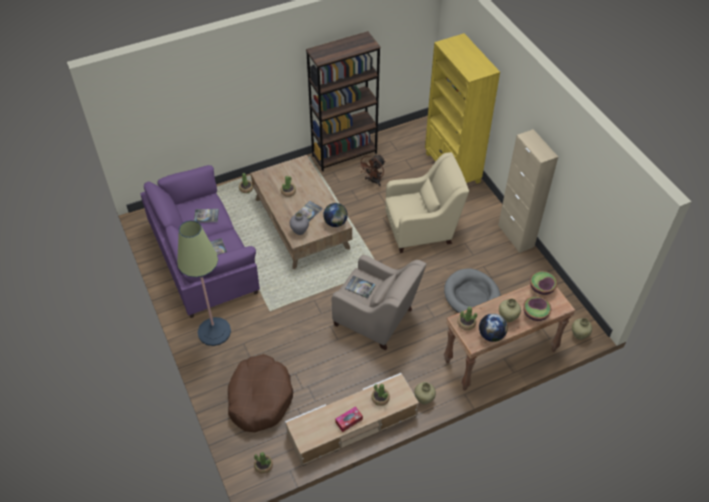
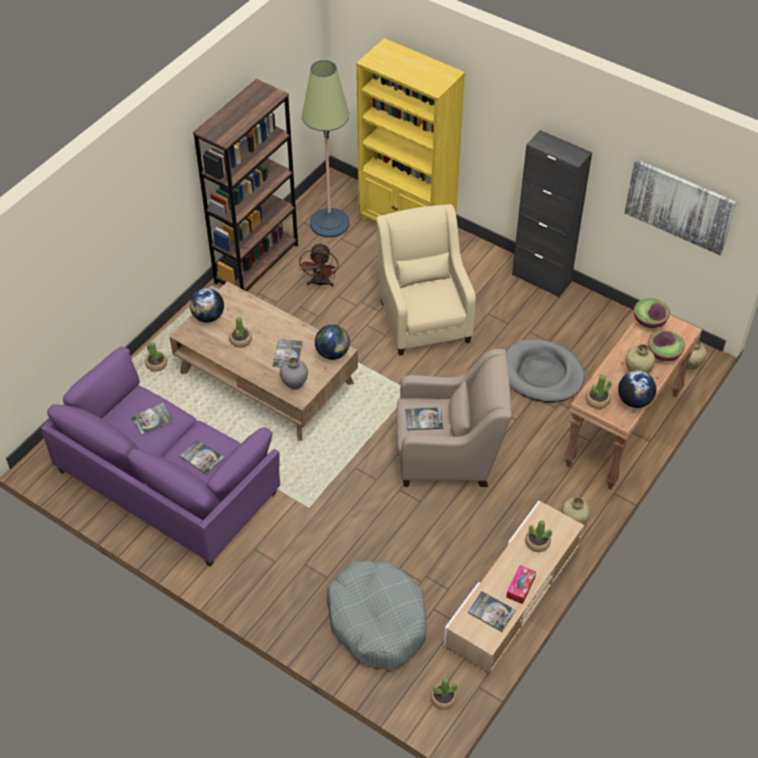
camera: 30 degrees left, 0 degrees up
floor lamp [177,220,231,346] -> floor lamp moved to [302,60,350,238]
brown dog bed [228,354,293,432] -> grey dog bed [327,560,427,670]
beige armchair [385,152,469,253] -> beige armchair turned 60 degrees counterclockwise [376,204,476,356]
beige cabinet [498,129,558,253] -> black cabinet [512,130,592,297]
none -> globe [190,288,224,323]
none -> book [468,591,516,632]
none -> picture [624,159,736,255]

